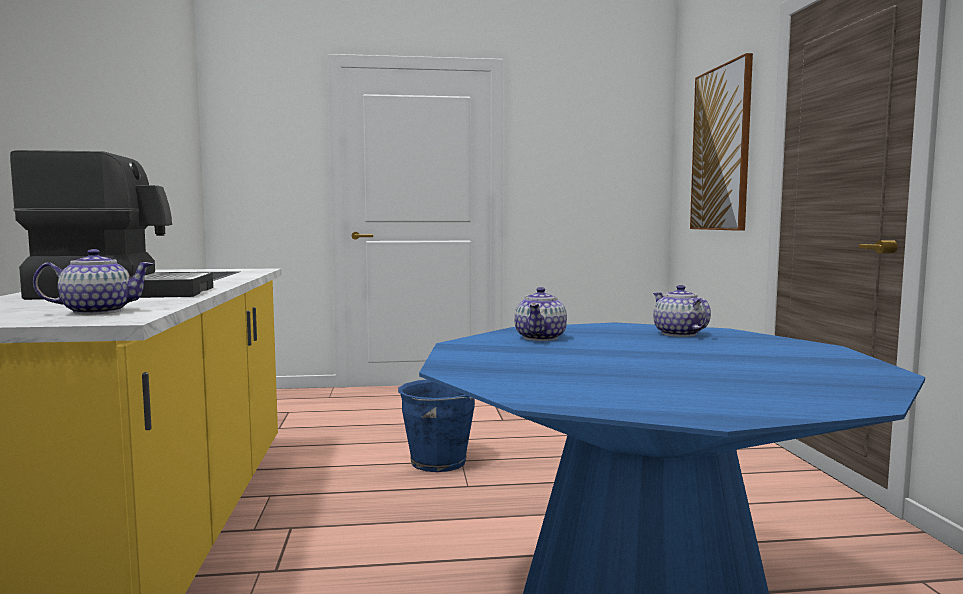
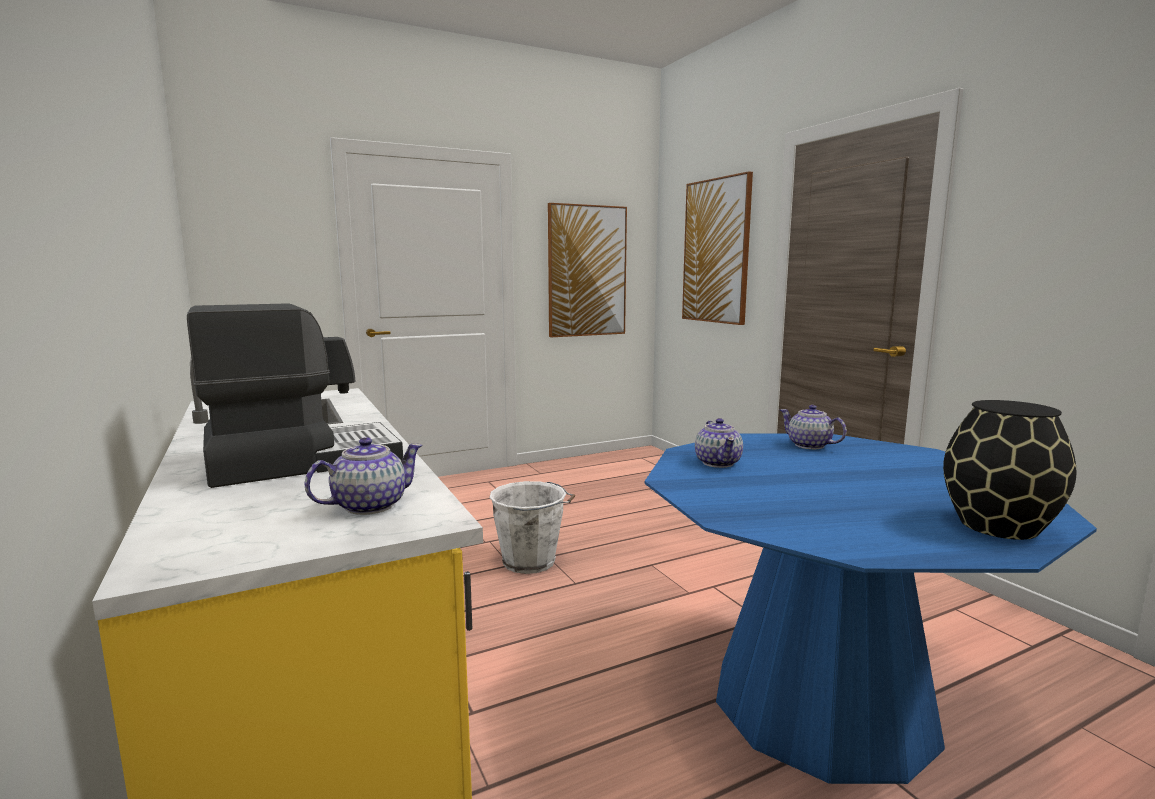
camera: 20 degrees left, 5 degrees up
blue bucket [398,380,475,472] -> white bucket [489,481,575,574]
none -> picture [548,203,627,337]
none -> black vase [943,400,1077,540]

